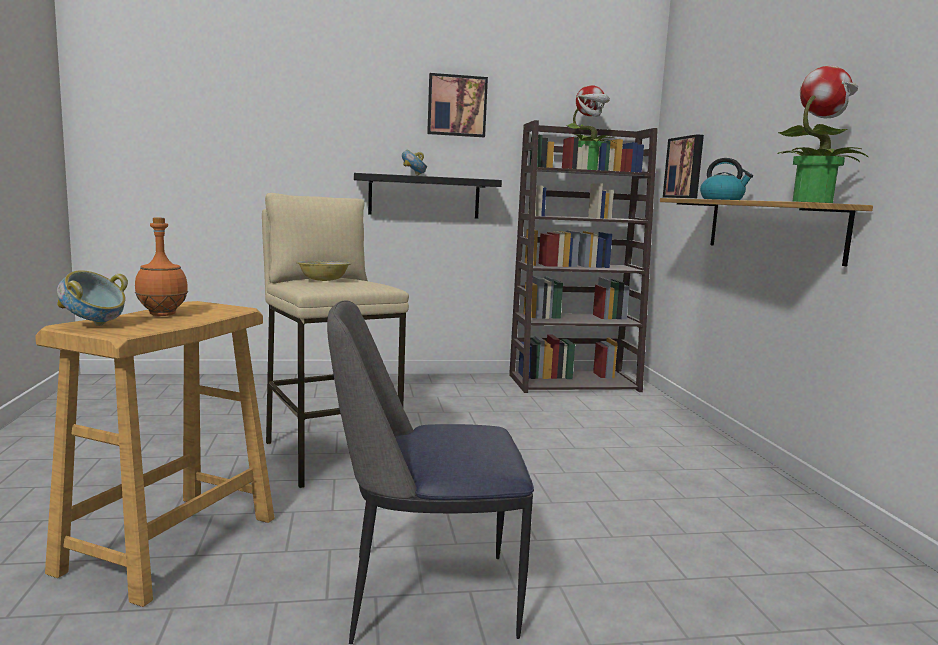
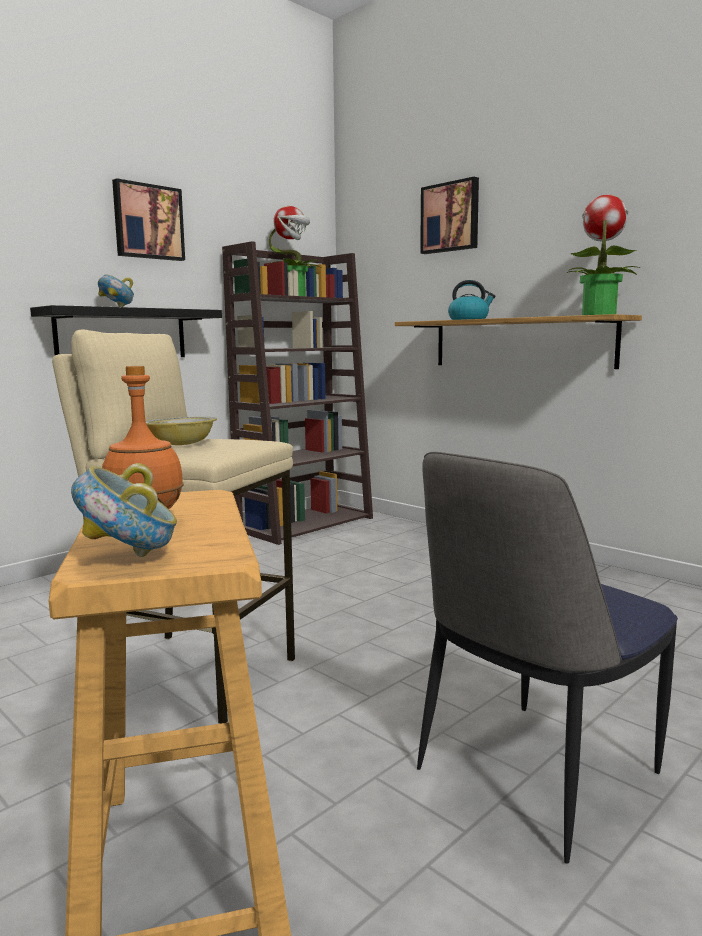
camera: 35 degrees left, 0 degrees up
picture [663,134,704,198] -> picture moved to [420,177,479,254]

